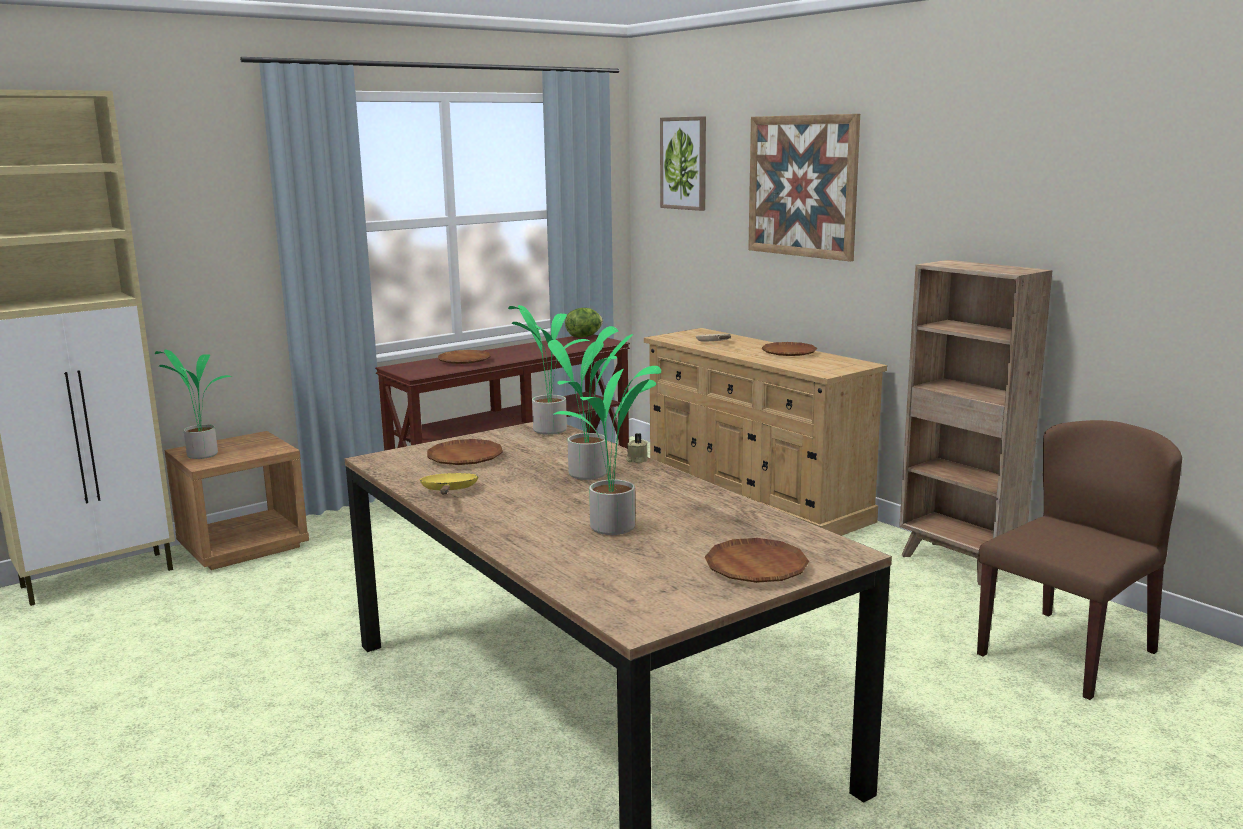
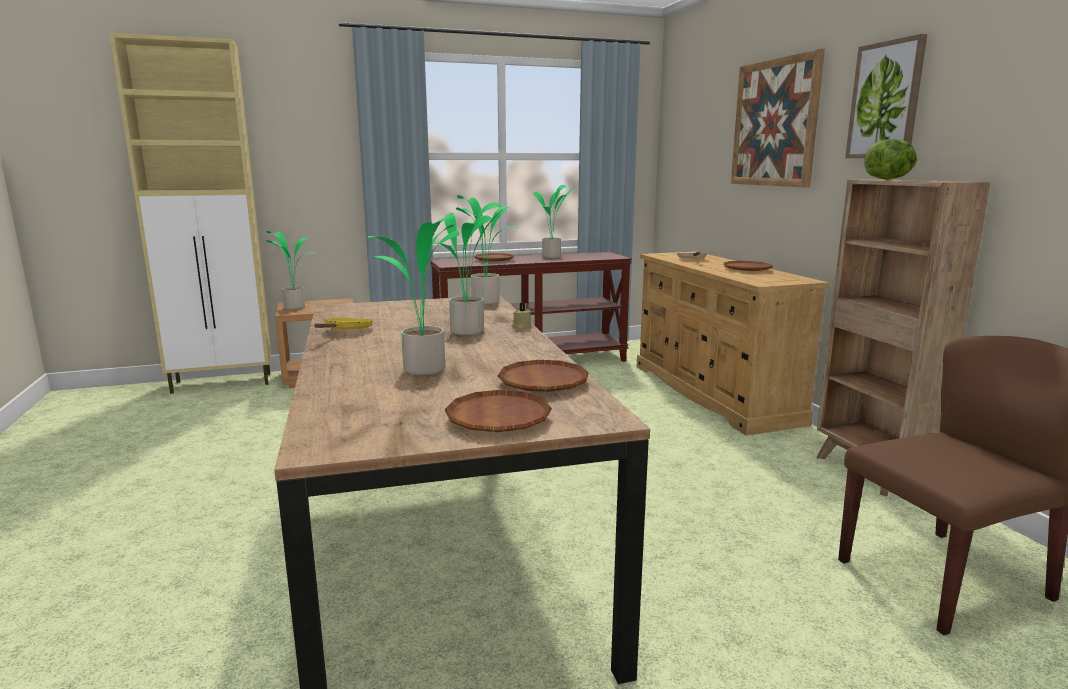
camera: 20 degrees right, 0 degrees up
brown plate [427,439,503,465] -> brown plate moved to [498,360,589,392]
lettuce [565,308,603,338] -> lettuce moved to [864,139,917,180]
picture [660,116,706,211] -> picture moved to [845,34,927,158]
none -> potted plant [533,185,575,258]

